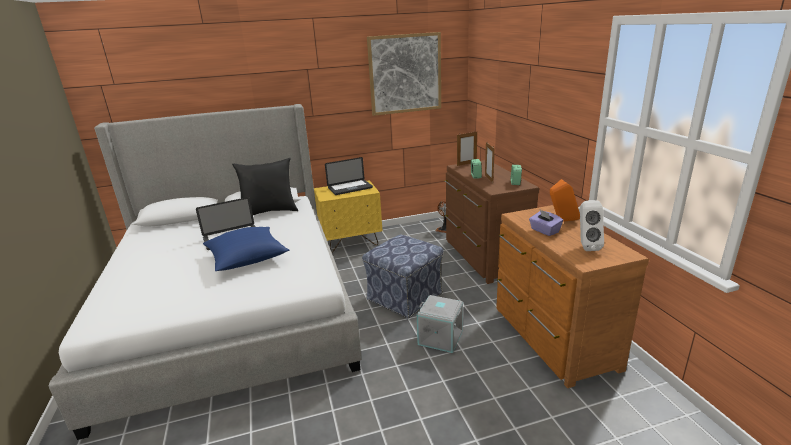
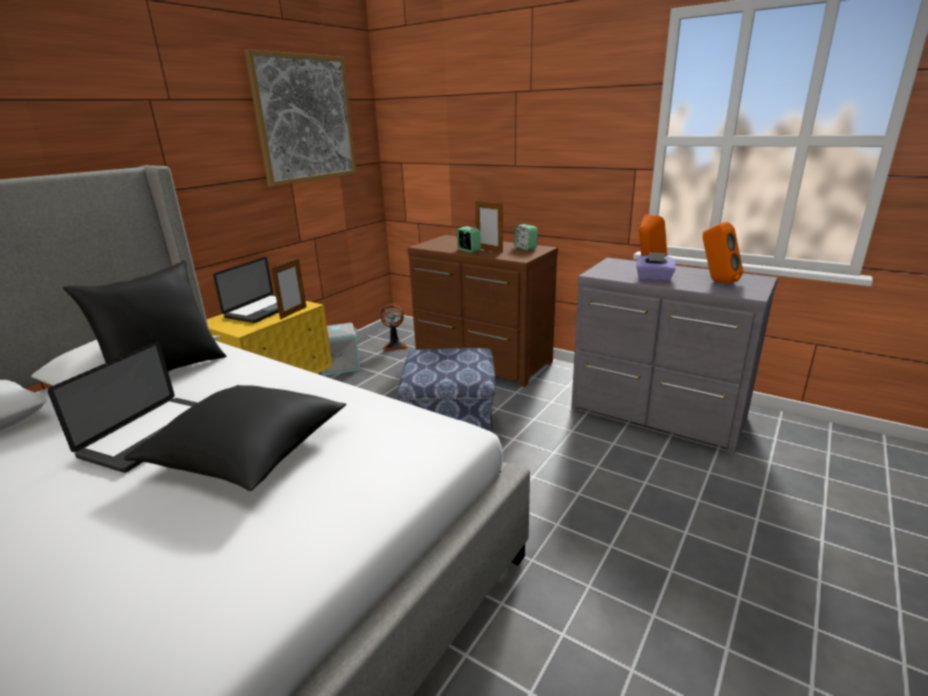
camera: 40 degrees left, 0 degrees up
blue pillow [203,227,290,271] -> black pillow [124,385,346,491]
grey storage box [417,295,463,353] -> grey storage box moved to [322,323,360,376]
picture frame [457,132,477,166] -> picture frame moved to [271,258,307,320]
brown dresser [496,205,649,388] -> grey dresser [571,258,778,454]
white speaker [580,200,604,251] -> orange speaker [703,222,743,284]

